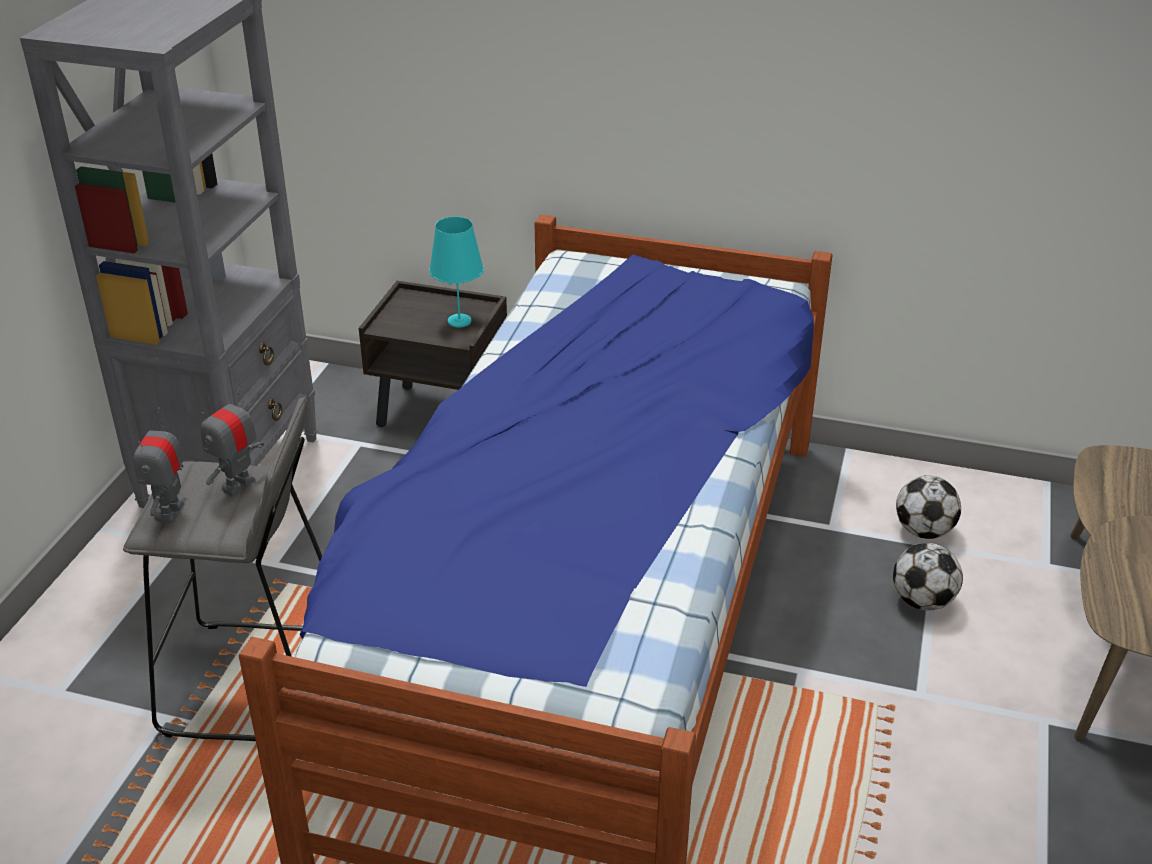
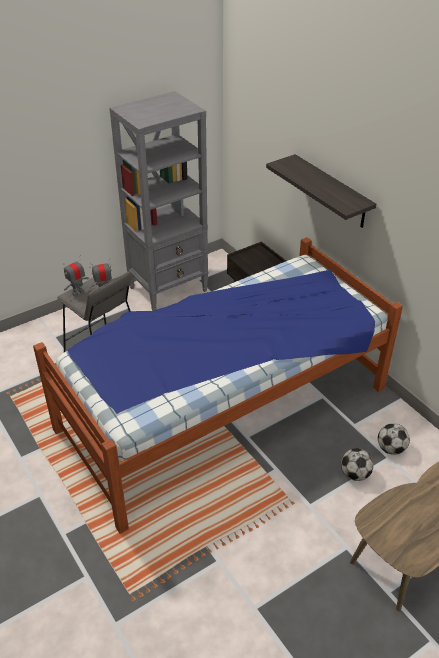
camera: 40 degrees right, 5 degrees up
turquoise table lamp [429,217,484,328] -> none
none -> shelf [266,154,376,228]

